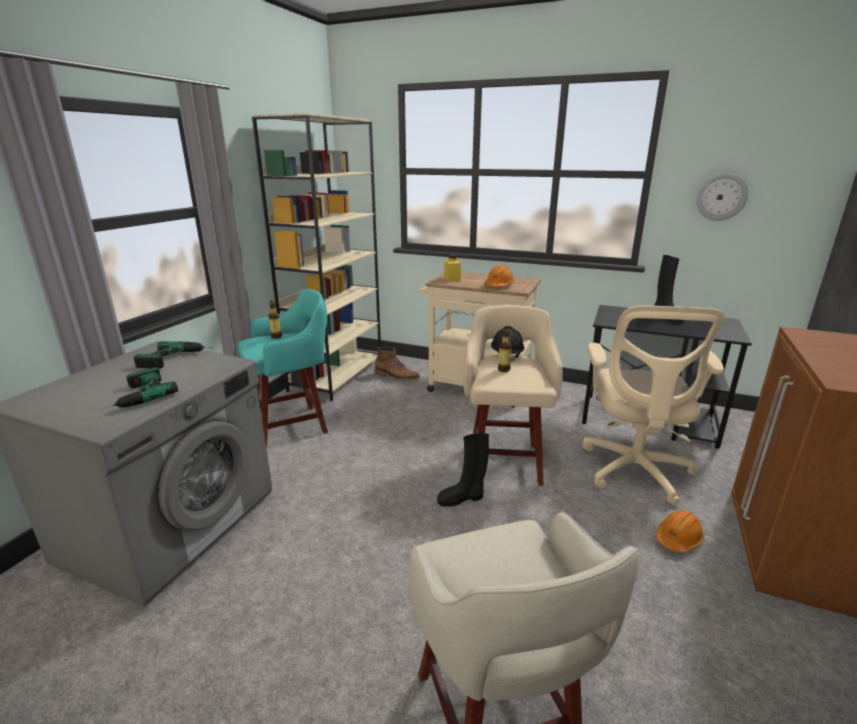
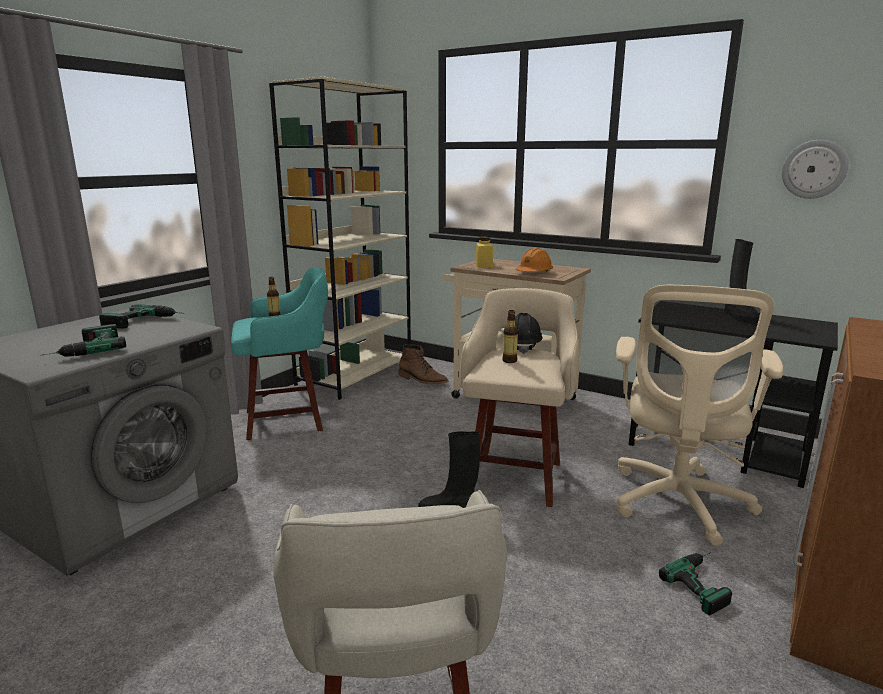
camera: 10 degrees right, 5 degrees down
orange hard hat [656,510,704,552] -> power drill [659,552,732,616]

